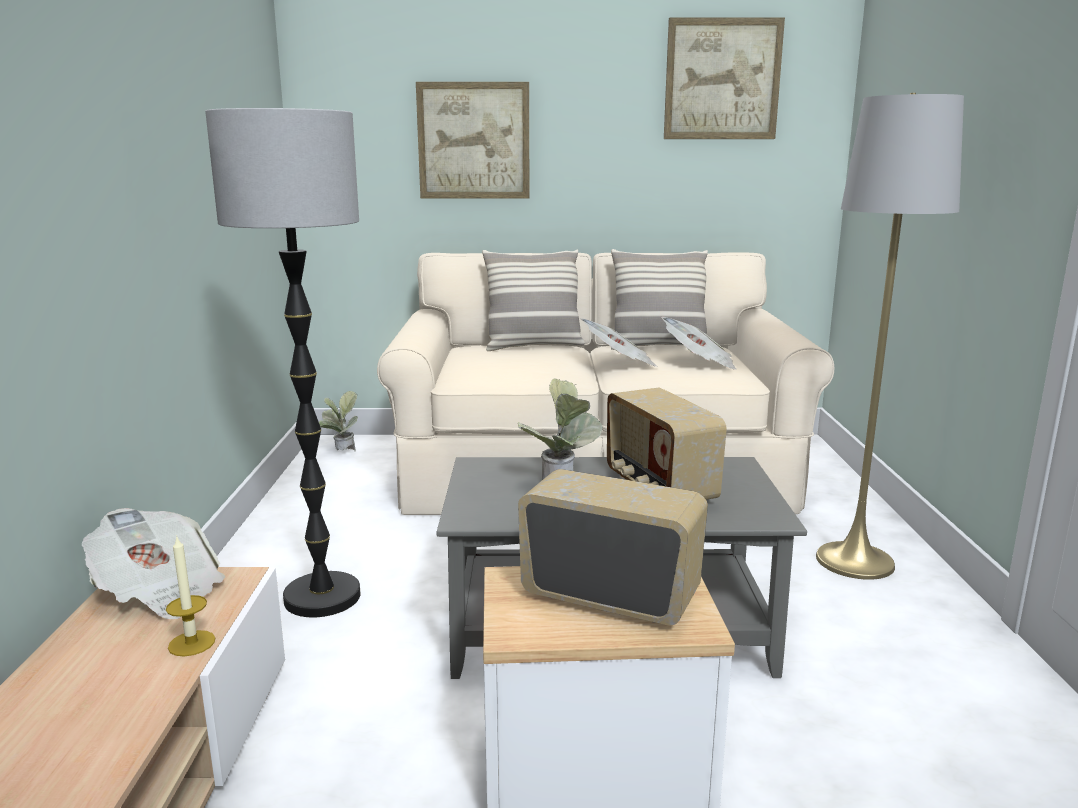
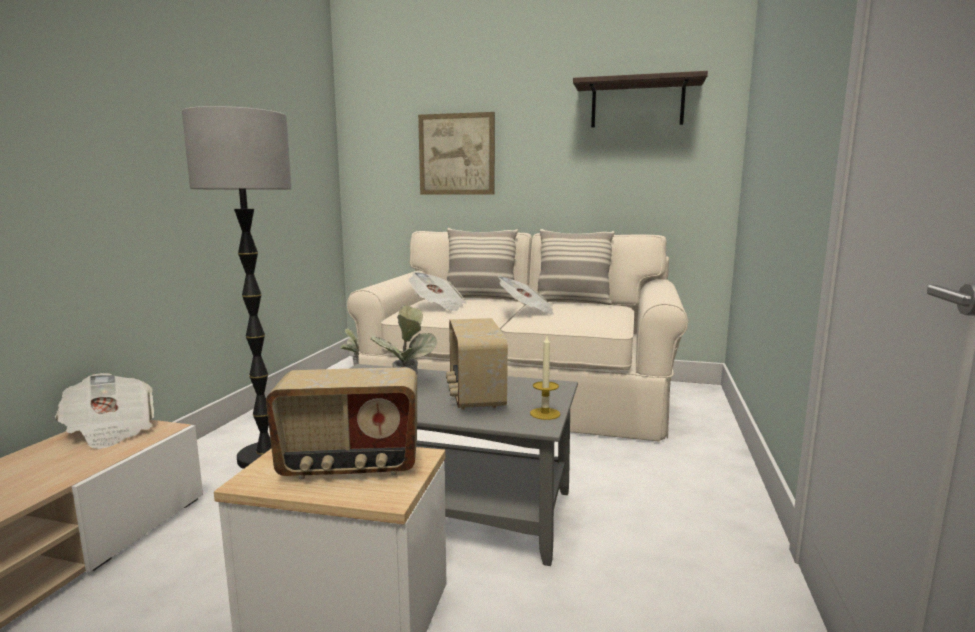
camera: 15 degrees right, 5 degrees down
candle [166,535,215,656] -> candle moved to [530,336,560,420]
radio [518,469,708,625] -> radio turned 135 degrees clockwise [266,367,417,480]
newspaper [661,317,736,370] -> newspaper moved to [408,272,466,311]
picture [664,17,785,139] -> shelf [573,71,708,127]
grey floor lamp [816,93,964,580] -> none

